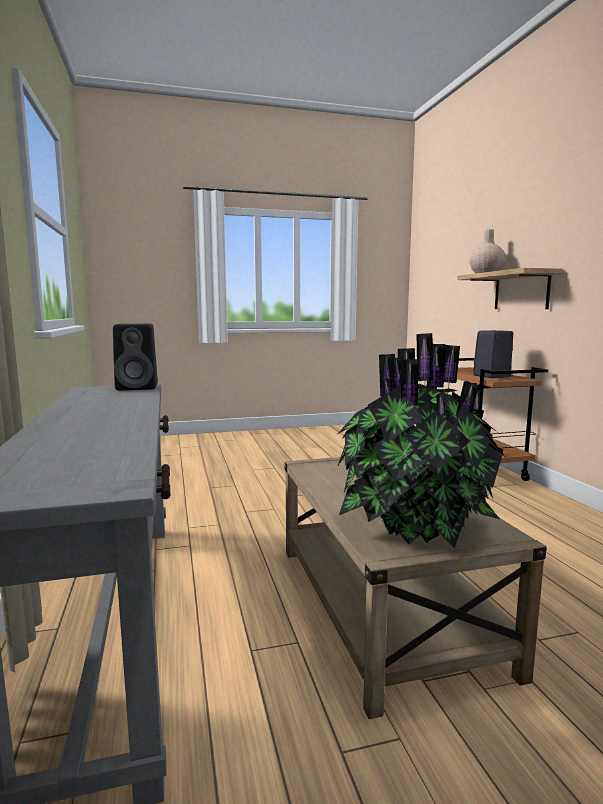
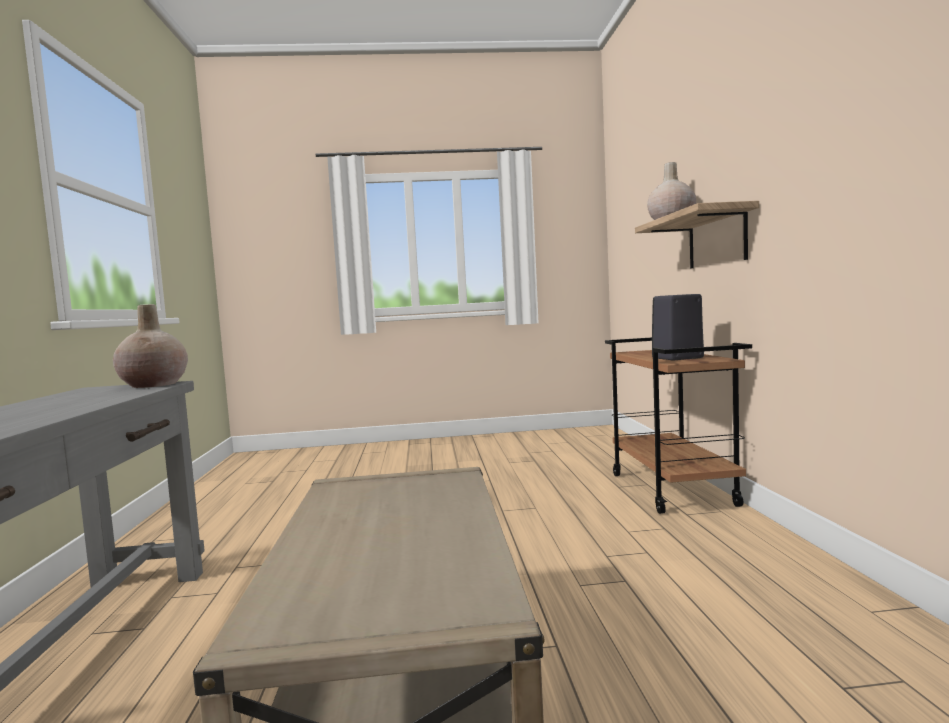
camera: 10 degrees right, 5 degrees down
black speaker [113,323,158,390] -> beige vase [113,304,188,388]
potted plant [337,333,505,549] -> none

